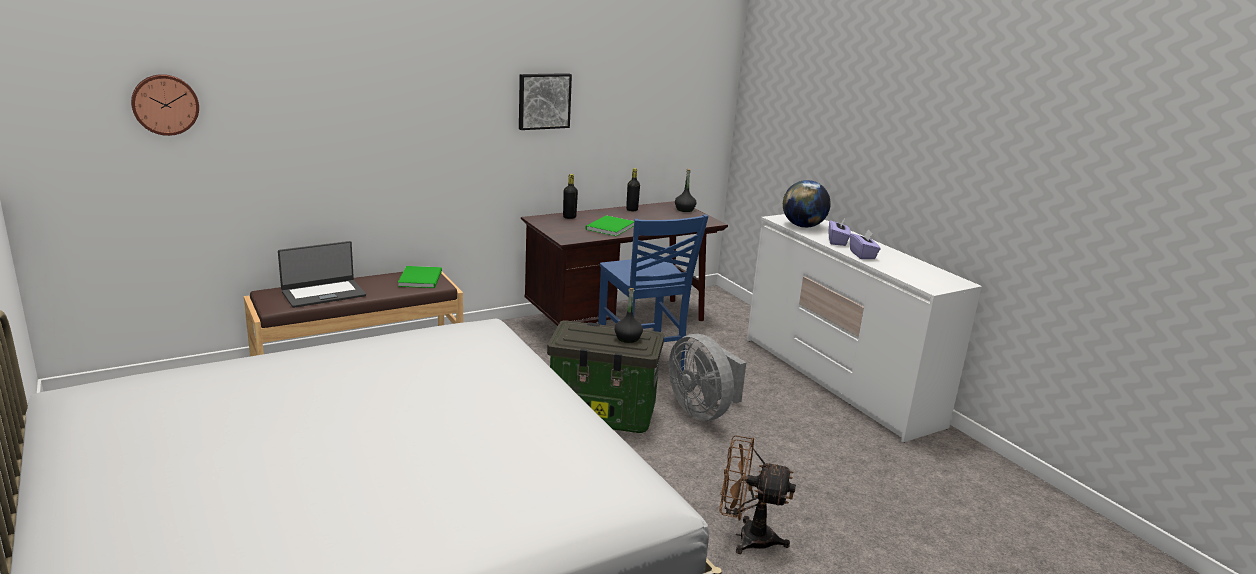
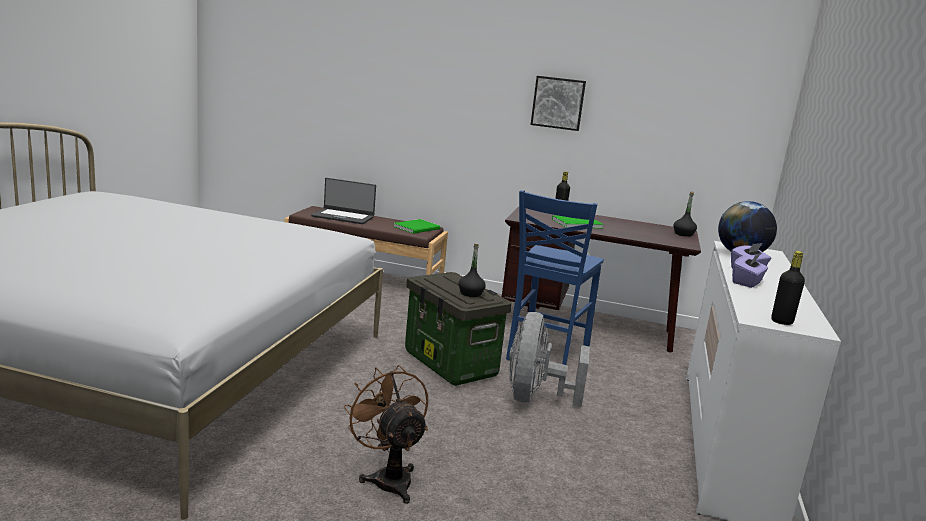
camera: 45 degrees right, 5 degrees down
wall clock [131,74,199,136] -> none
black bottle [626,168,640,211] -> black bottle moved to [771,251,805,325]

